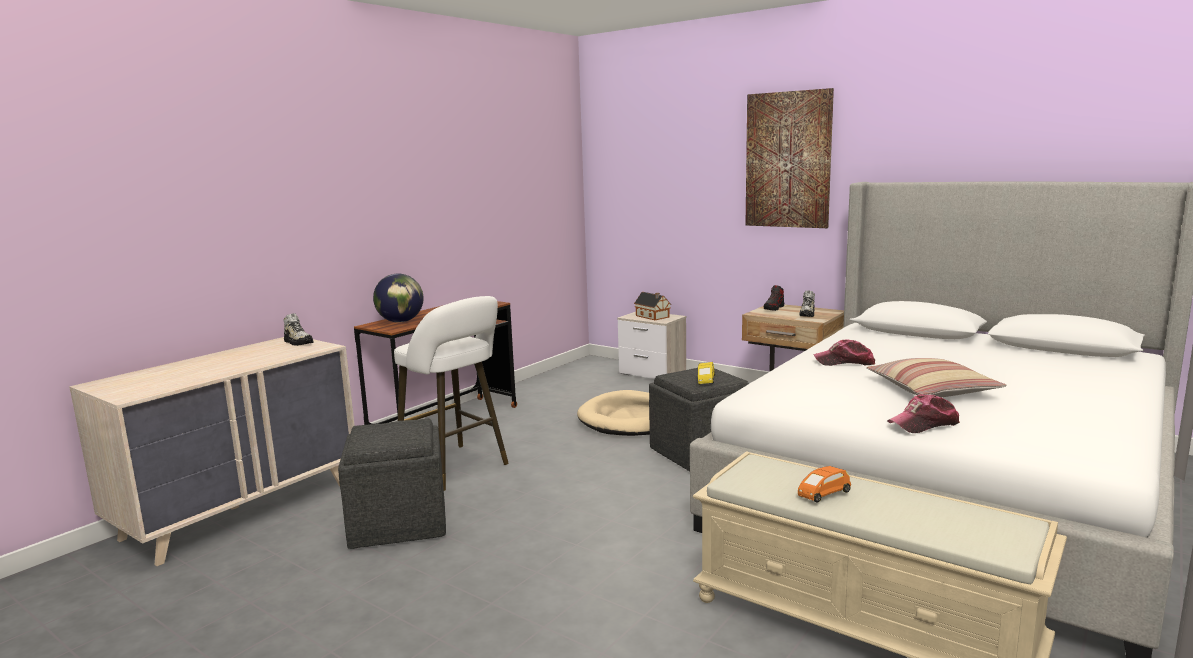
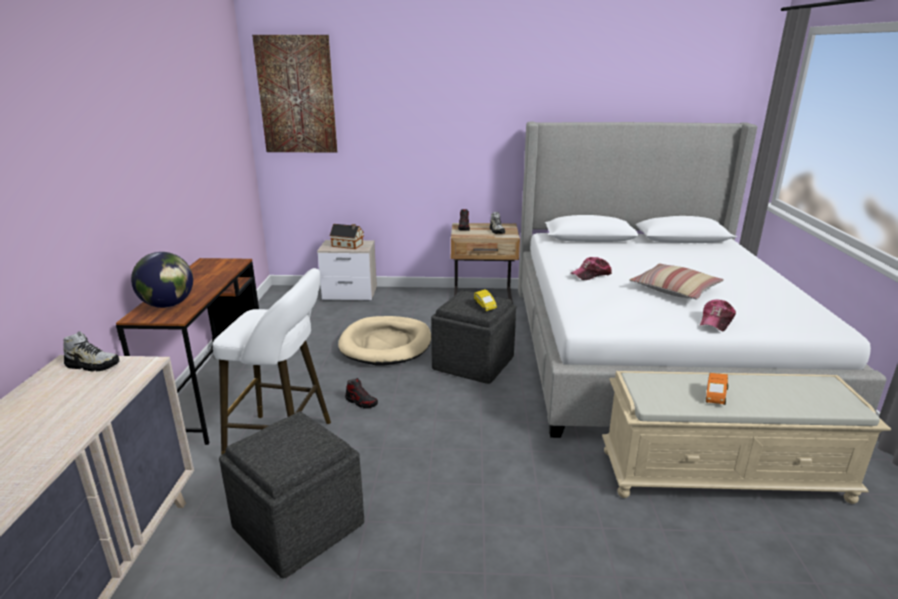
camera: 35 degrees left, 10 degrees up
picture [745,88,834,228] -> picture moved to [252,35,337,153]
none -> shoe [345,378,378,409]

